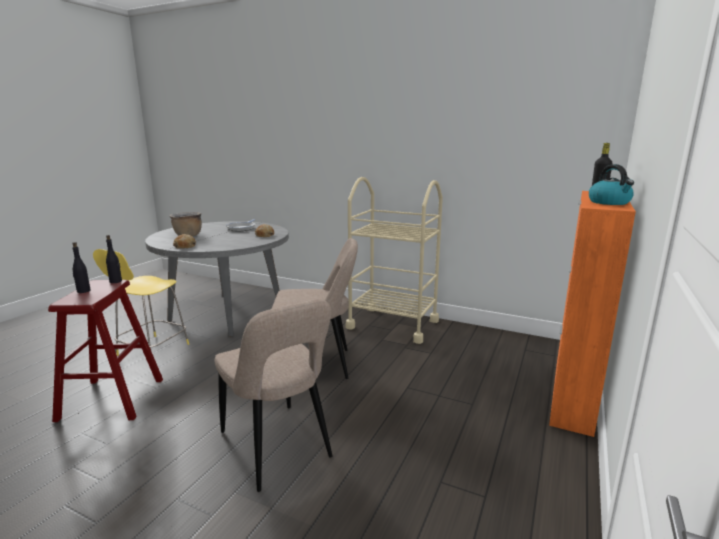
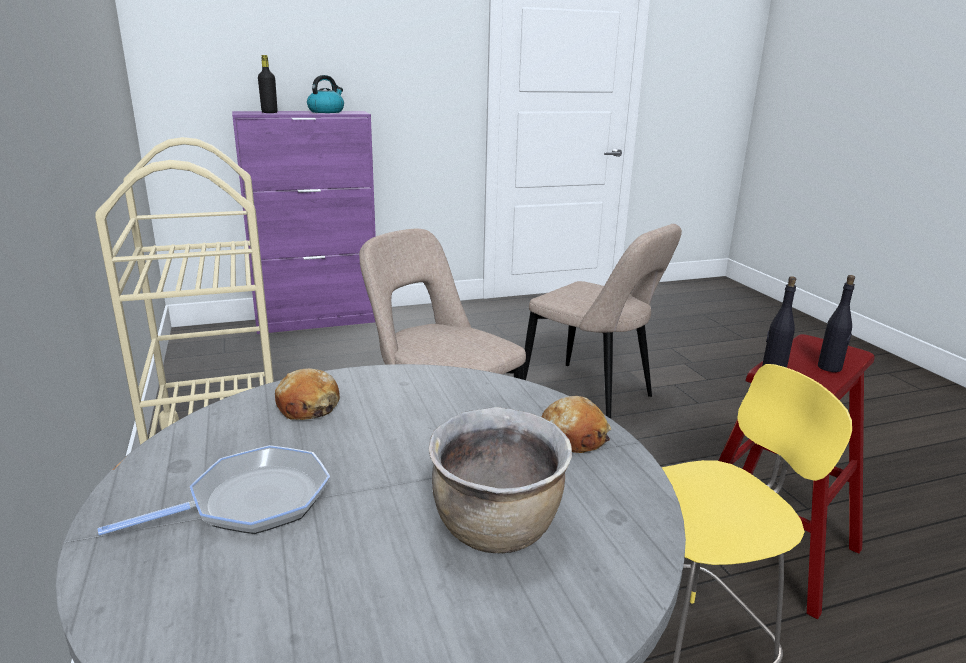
camera: 135 degrees left, 5 degrees up
beige chair [214,299,333,492] -> beige chair turned 120 degrees clockwise [523,224,682,419]
orange cabinet [549,191,636,437] -> purple cabinet [232,111,376,334]

